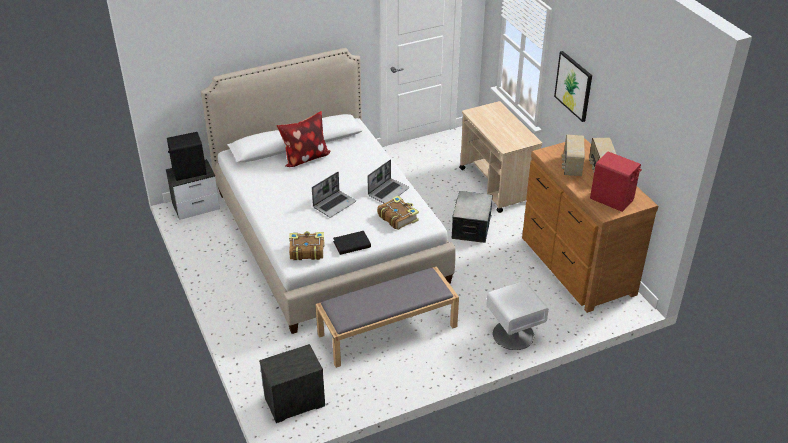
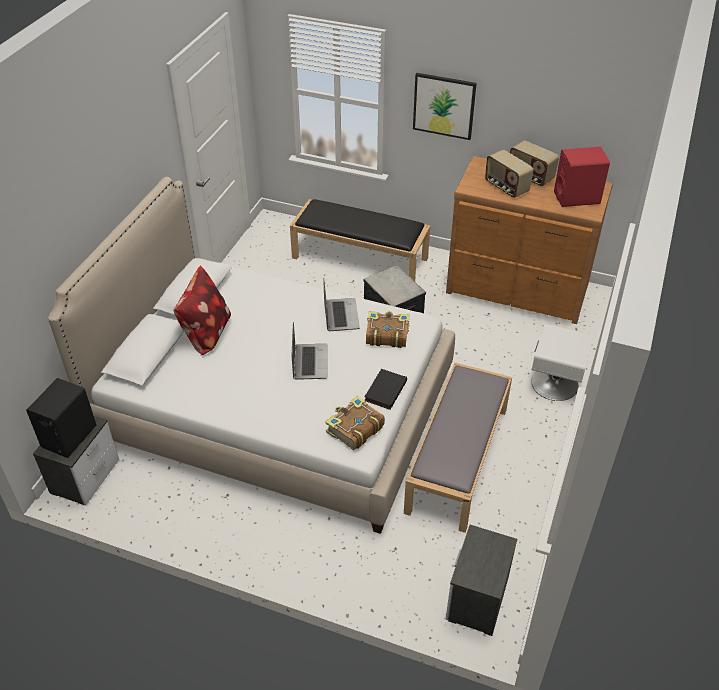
camera: 45 degrees left, 5 degrees up
beige cart [459,101,542,213] -> black bench [290,199,430,281]

